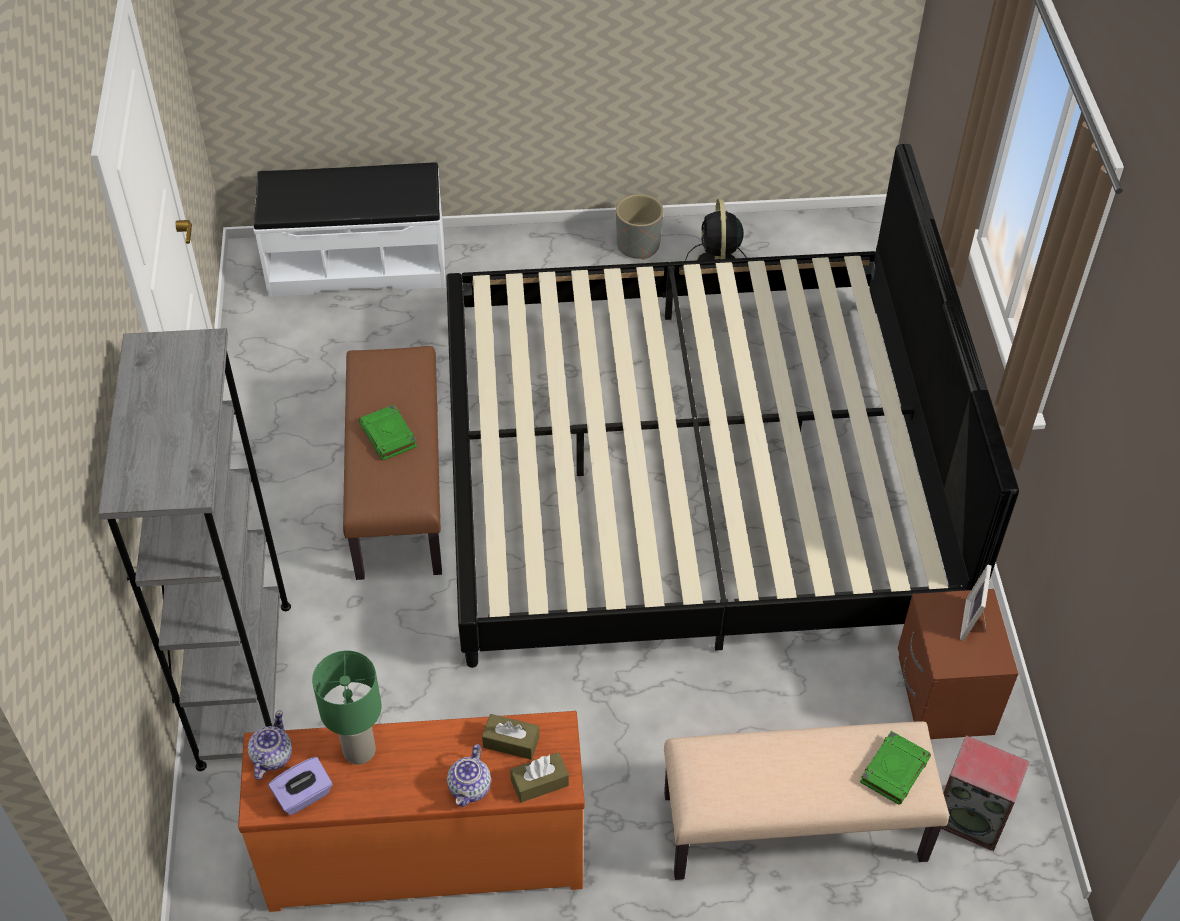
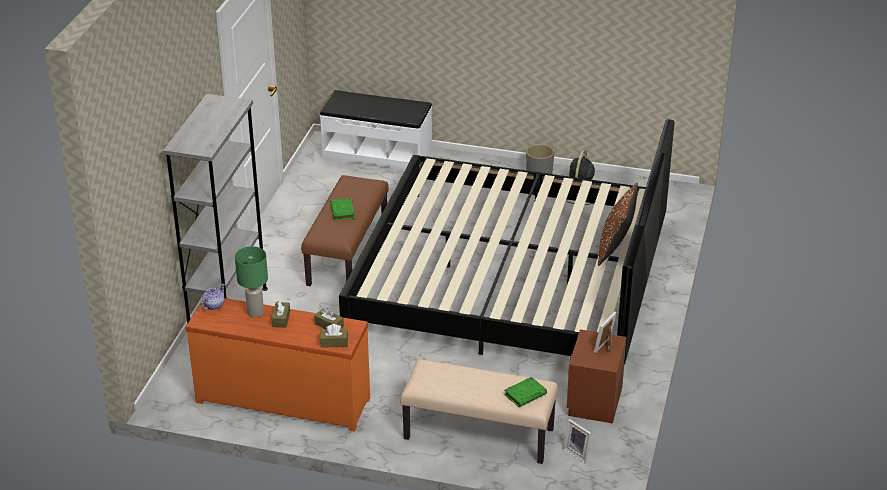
camera: 20 degrees right, 15 degrees down
purple tissue box [269,757,333,815] -> none
teapot [447,744,491,807] -> none
speaker [941,735,1030,851] -> picture frame [563,419,592,463]
none -> brown tissue box [272,300,290,328]
none -> brown pillow [598,183,638,266]

